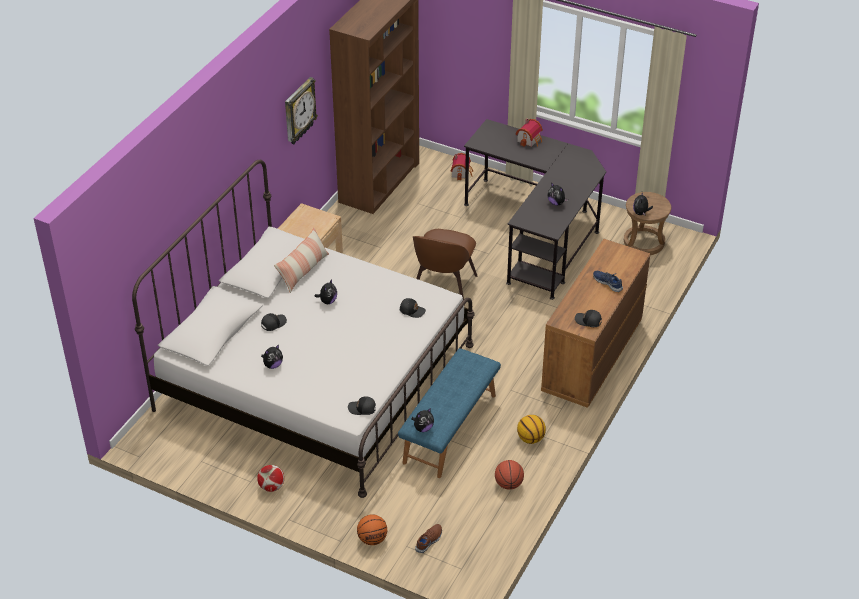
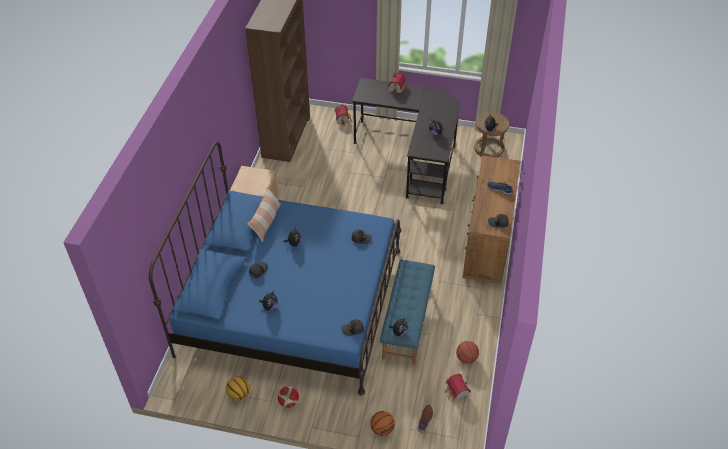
camera: 15 degrees left, 5 degrees up
white bed [132,160,475,498] -> blue bed [149,141,401,395]
wall clock [285,77,318,144] -> none
brown chair [413,229,477,306] -> none
basketball [517,415,546,444] -> basketball moved to [226,376,250,401]
none -> toy house [445,374,471,401]

